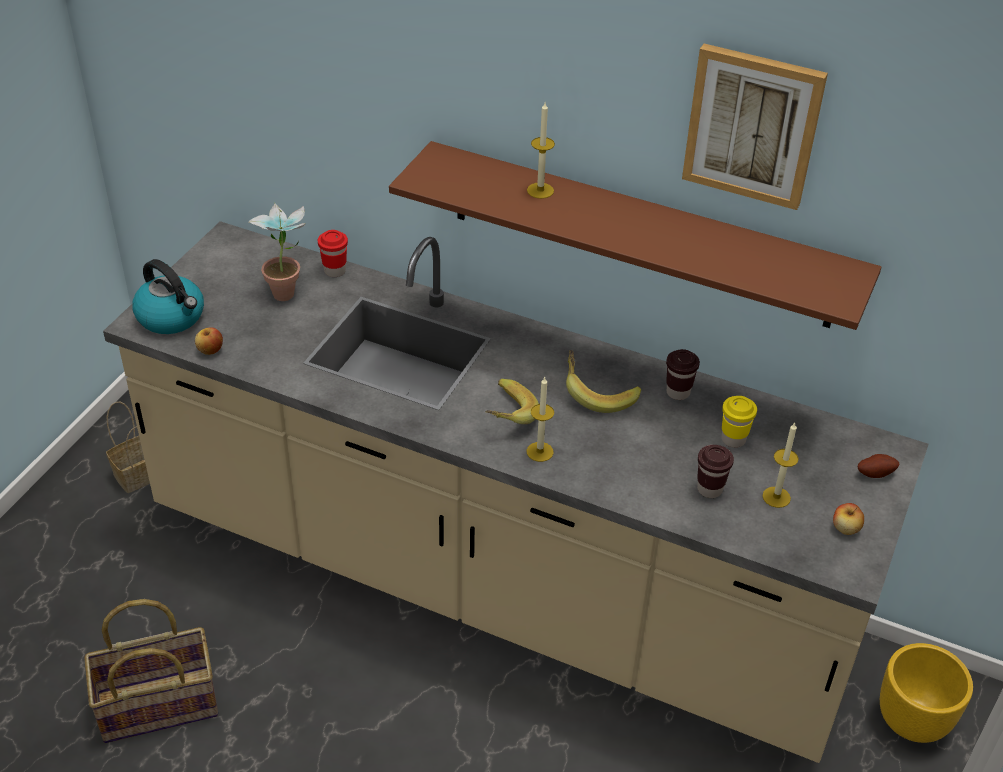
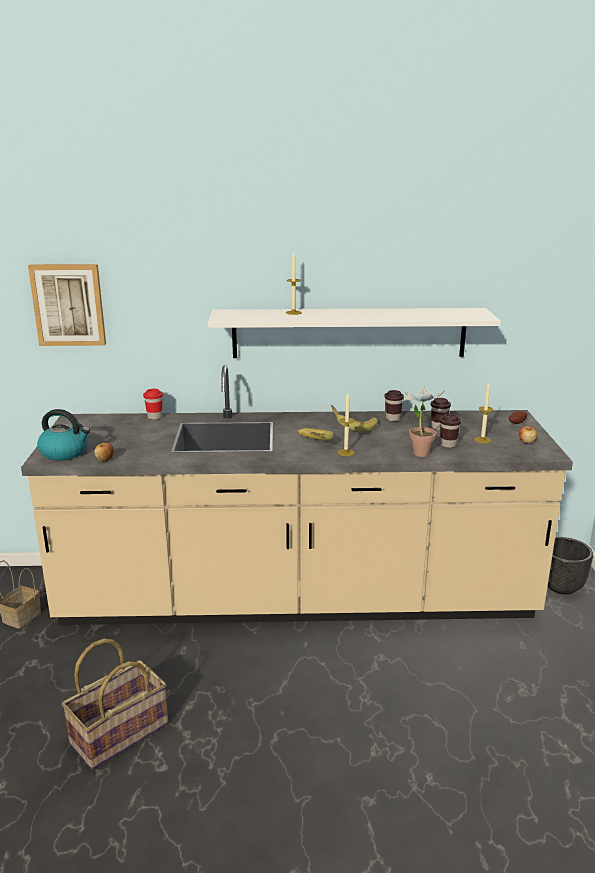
camera: 25 degrees left, 20 degrees down
potted plant [248,203,306,301] -> potted plant moved to [404,386,444,457]
brown shelf [389,141,882,330] -> white shelf [208,308,501,358]
picture [682,44,828,210] -> picture moved to [28,264,106,346]
yellow cup [722,396,757,448] -> brown cup [431,398,451,430]
yellow planter [880,643,973,743] -> black planter [548,537,593,595]

